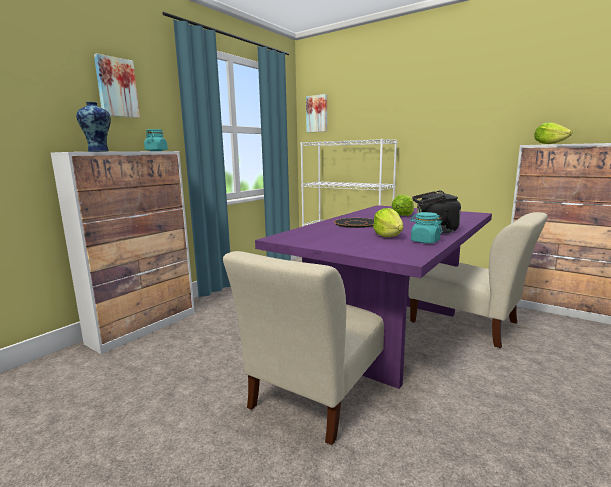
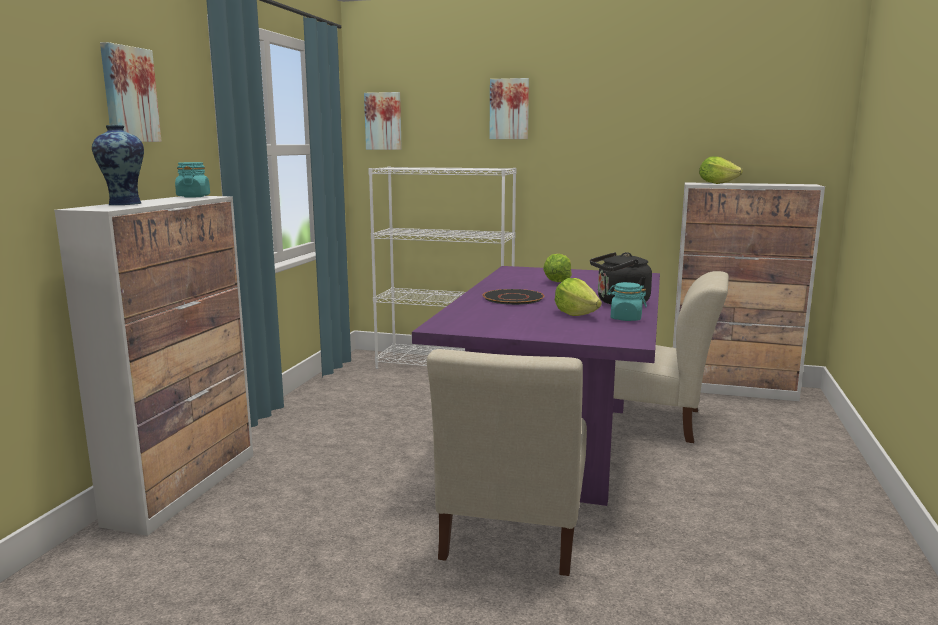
camera: 20 degrees left, 0 degrees up
none -> picture [490,78,529,139]

